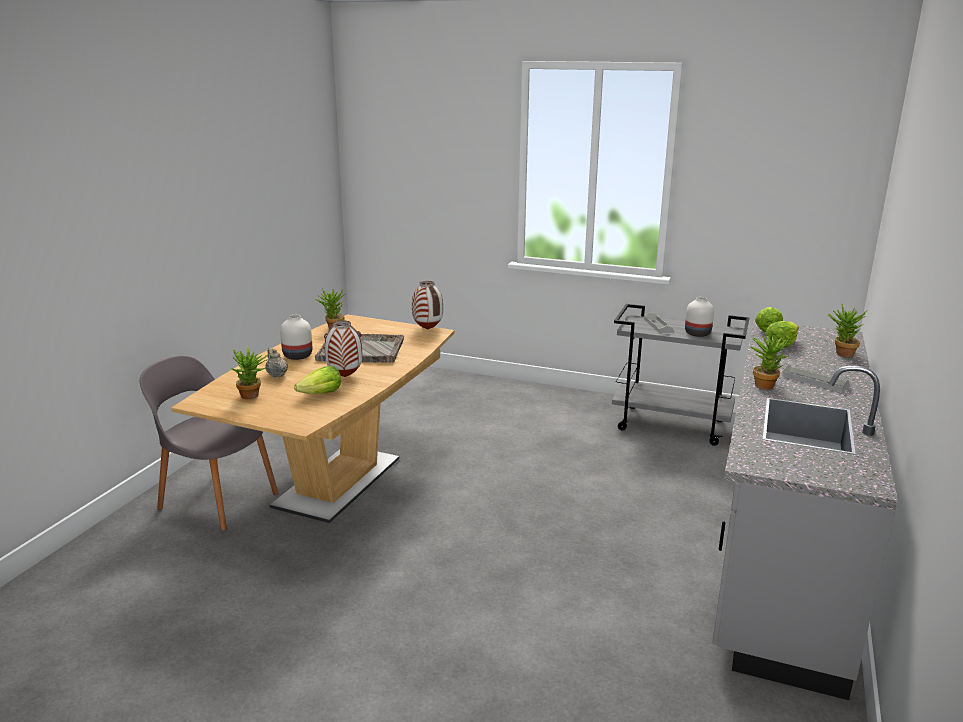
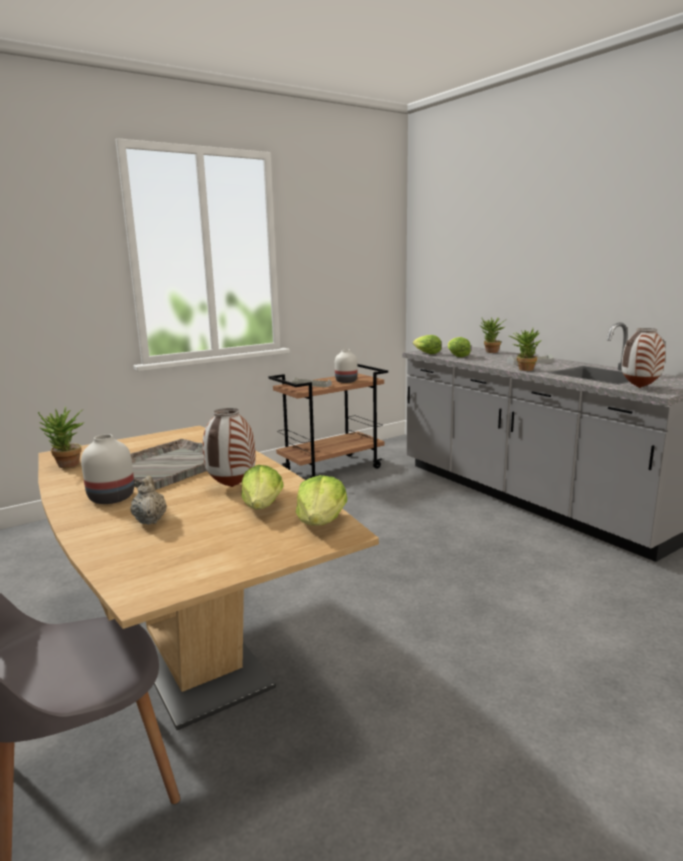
camera: 55 degrees left, 5 degrees down
potted plant [232,346,269,399] -> none
beige teapot [265,348,288,377] -> beige teapot turned 75 degrees clockwise [130,476,167,525]
vase [412,281,443,329] -> vase moved to [622,328,665,388]
grey cart [612,304,749,446] -> brown cart [268,364,388,478]
none -> lettuce [296,475,347,526]

